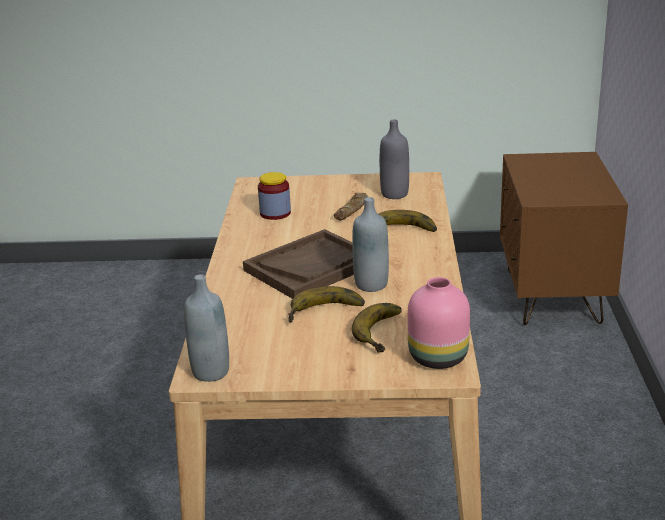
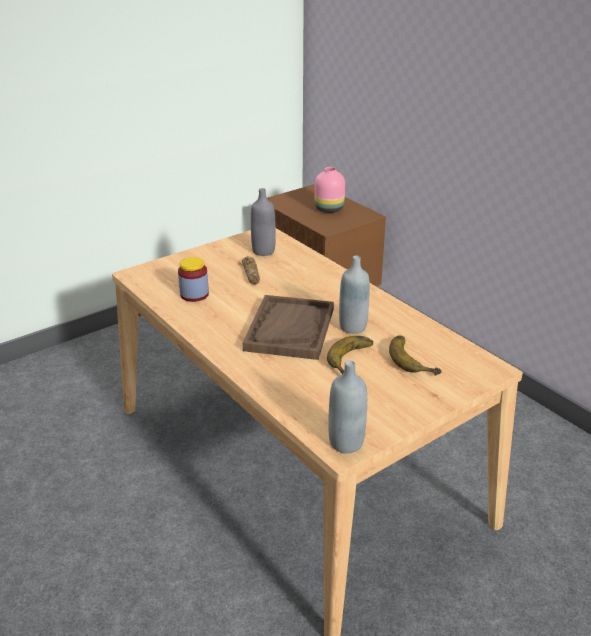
camera: 40 degrees left, 5 degrees up
banana [379,210,437,232] -> none
pink vase [408,277,470,369] -> pink vase moved to [314,167,345,213]

